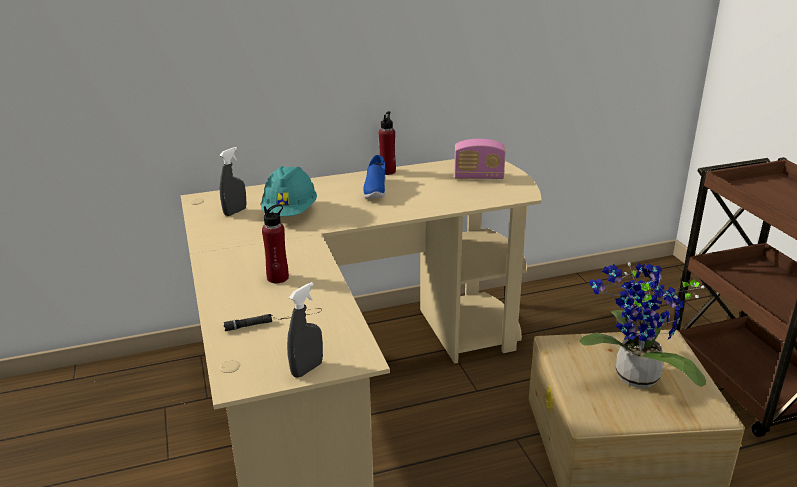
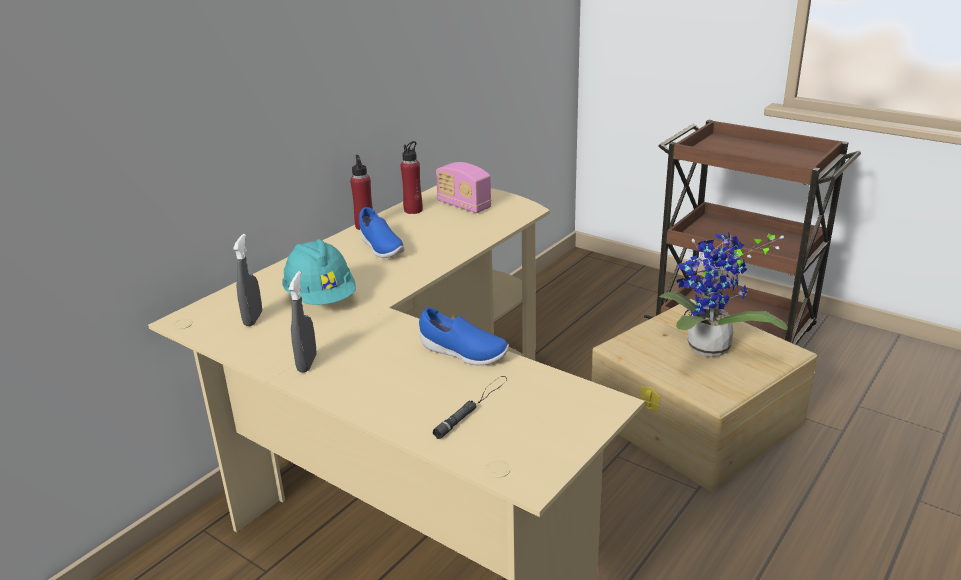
camera: 35 degrees left, 0 degrees up
red bottle [262,204,289,283] -> red bottle moved to [401,141,423,214]
grey spray bottle [287,282,323,378] -> grey spray bottle moved to [288,271,317,372]
radio [454,139,506,179] -> radio turned 75 degrees clockwise [436,162,492,213]
none -> blue shoe [419,307,509,366]

